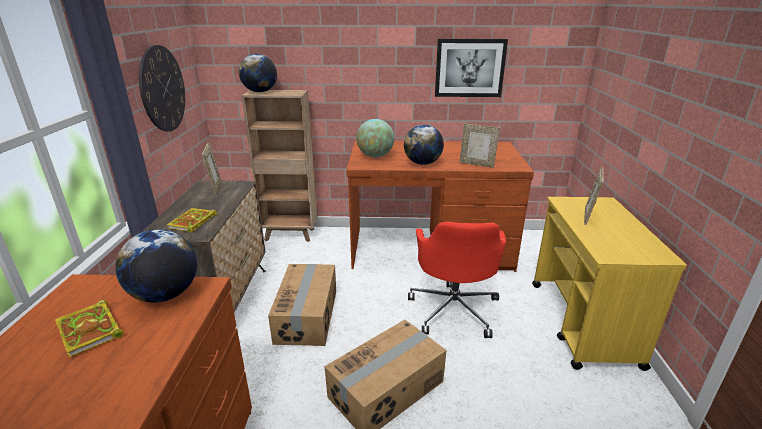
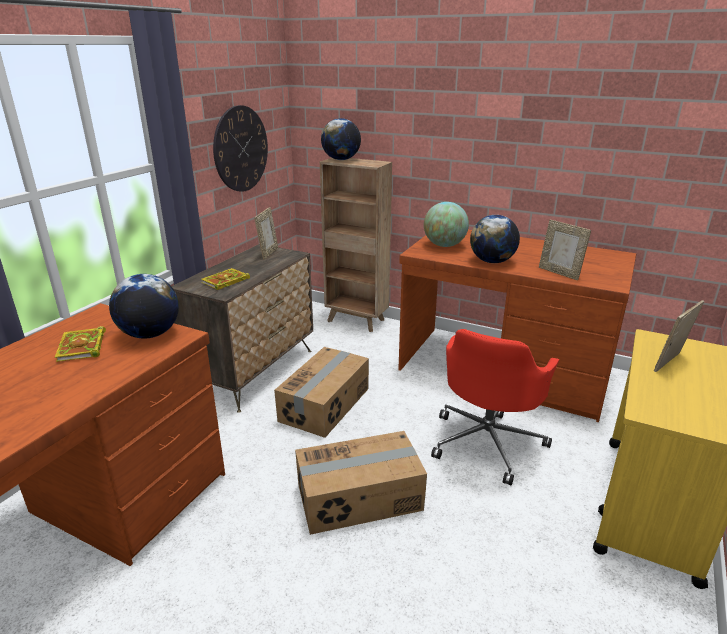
camera: 25 degrees right, 0 degrees up
picture [435,39,508,97] -> none

